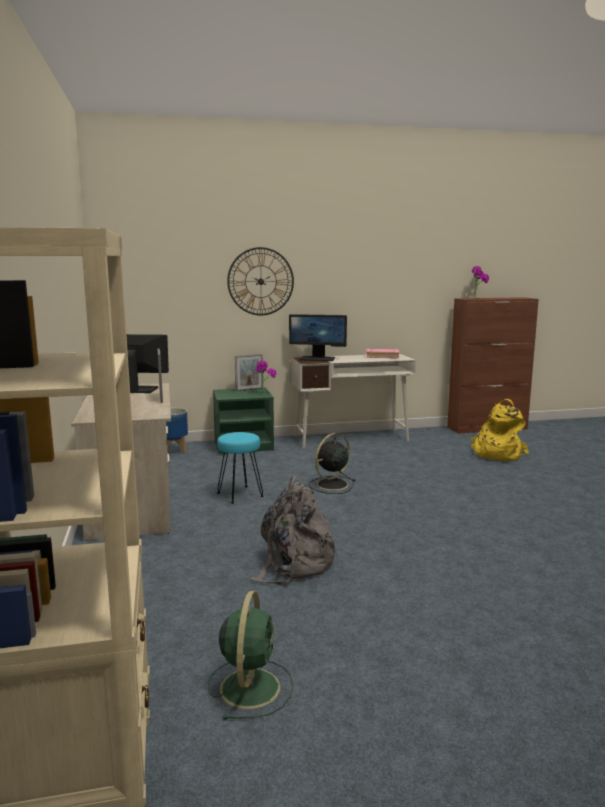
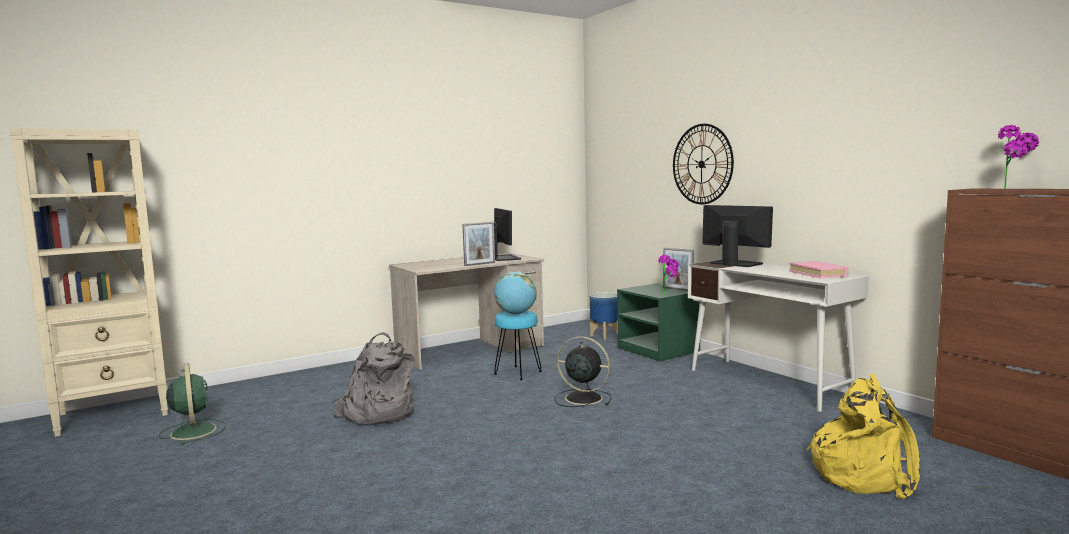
camera: 70 degrees right, 5 degrees down
green fan [208,591,293,720] -> green fan turned 105 degrees counterclockwise [159,363,226,445]
monitor [289,314,347,361] -> monitor turned 150 degrees clockwise [702,205,773,267]
none -> globe [494,272,537,314]

